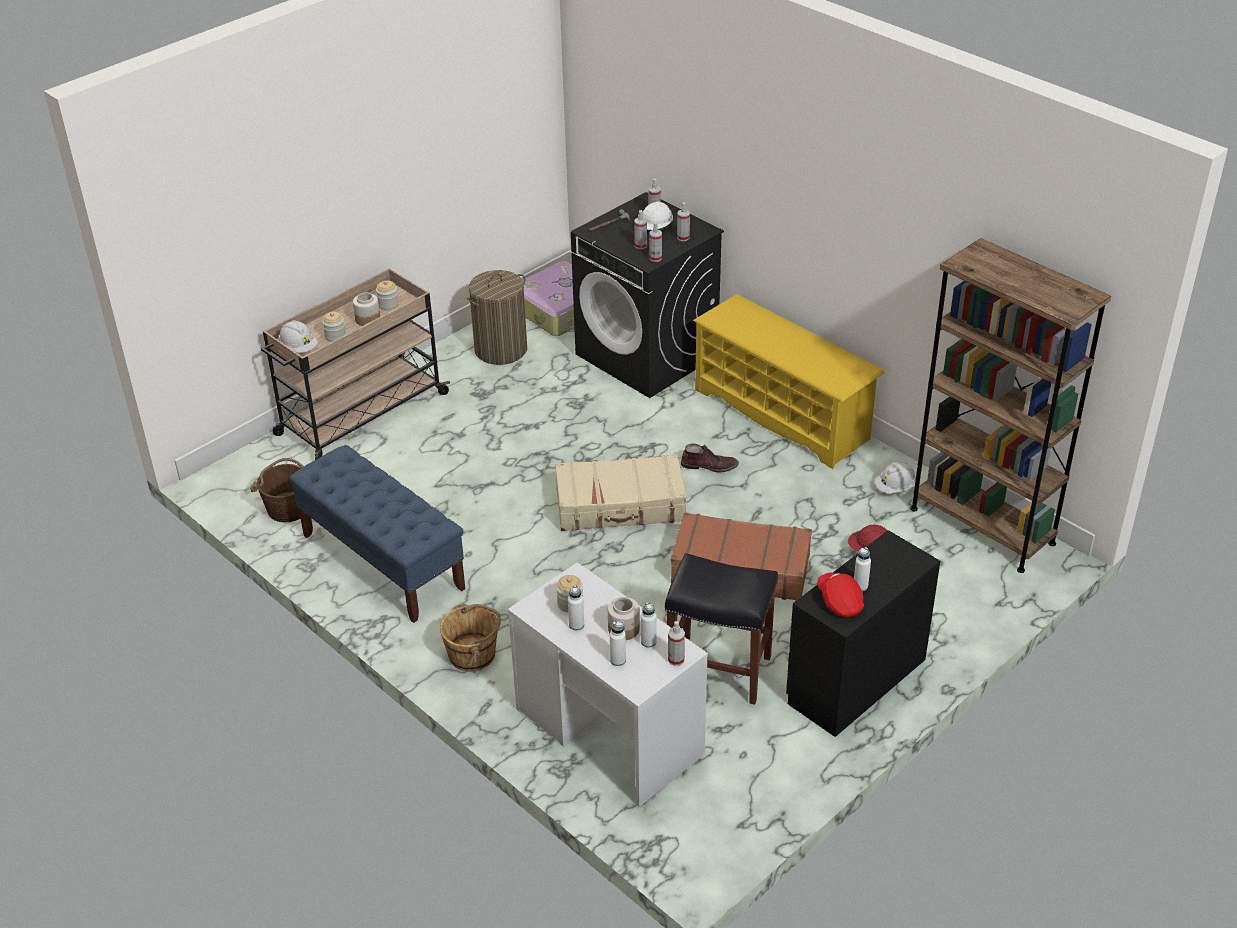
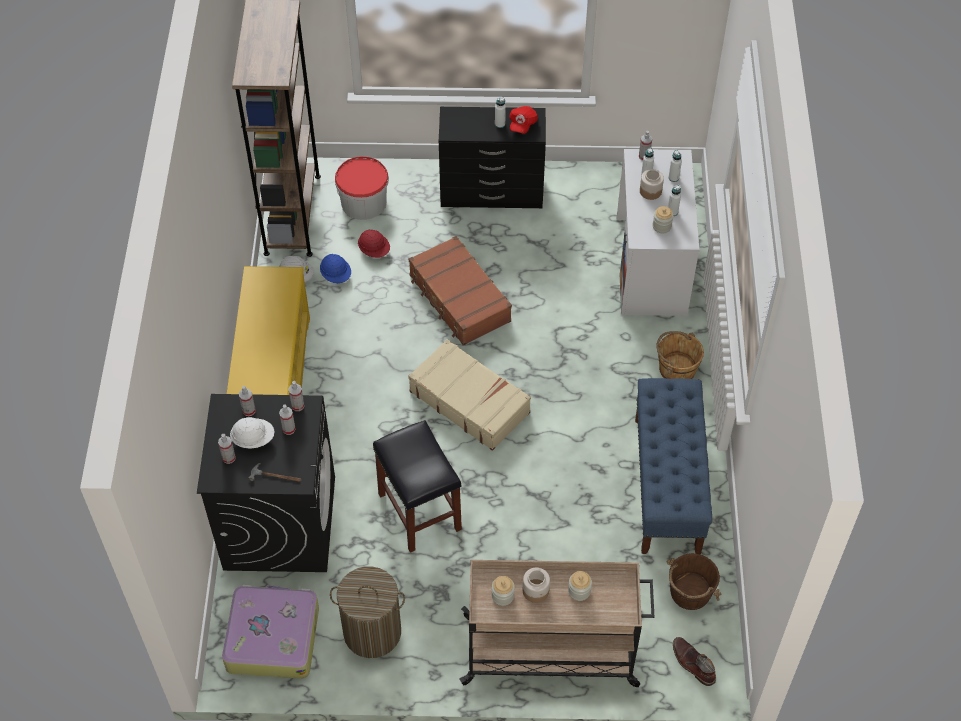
camera: 135 degrees left, 15 degrees up
white hard hat [278,320,318,353] -> none
black stool [665,553,778,705] -> black stool moved to [373,420,462,553]
brown boot [681,444,739,472] -> brown boot moved to [673,637,716,686]
none -> blue hard hat [320,254,351,283]
none -> bucket [335,156,389,220]

